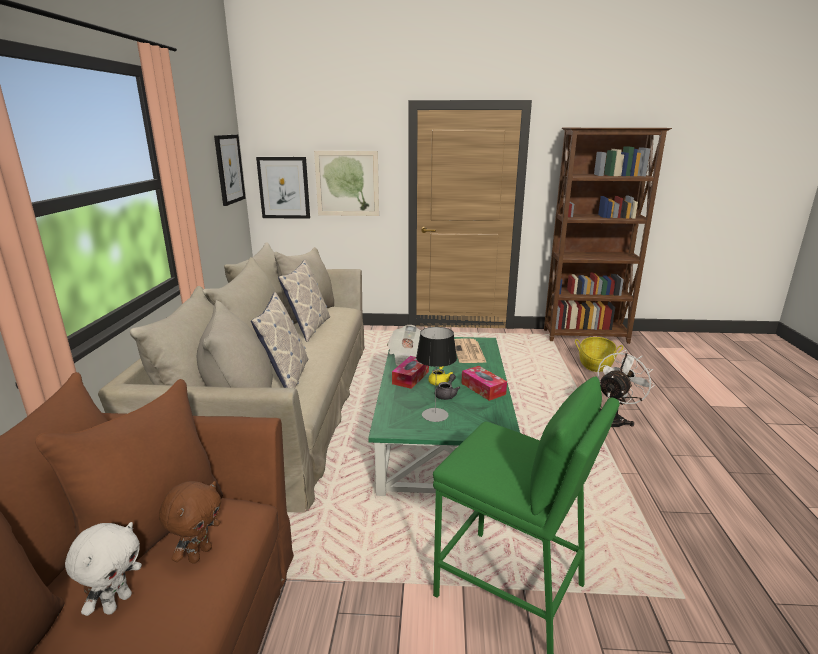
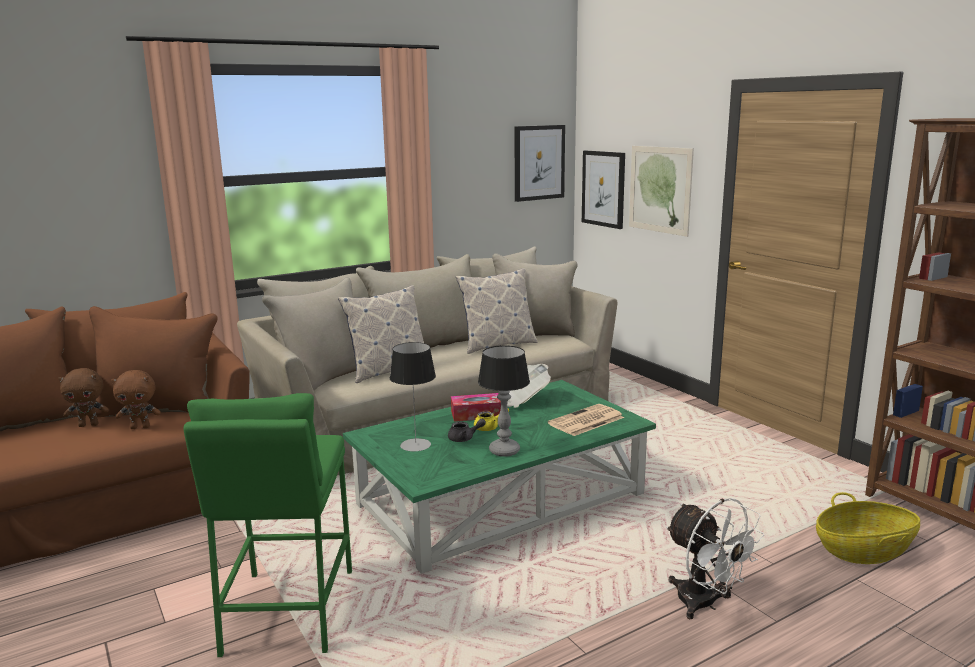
camera: 55 degrees right, 5 degrees down
white plush toy [65,522,142,616] -> brown plush toy [58,368,109,427]
tissue box [461,366,507,401] -> table lamp [478,345,530,457]
white fan [597,350,655,427] -> white fan turned 45 degrees clockwise [666,498,764,619]

